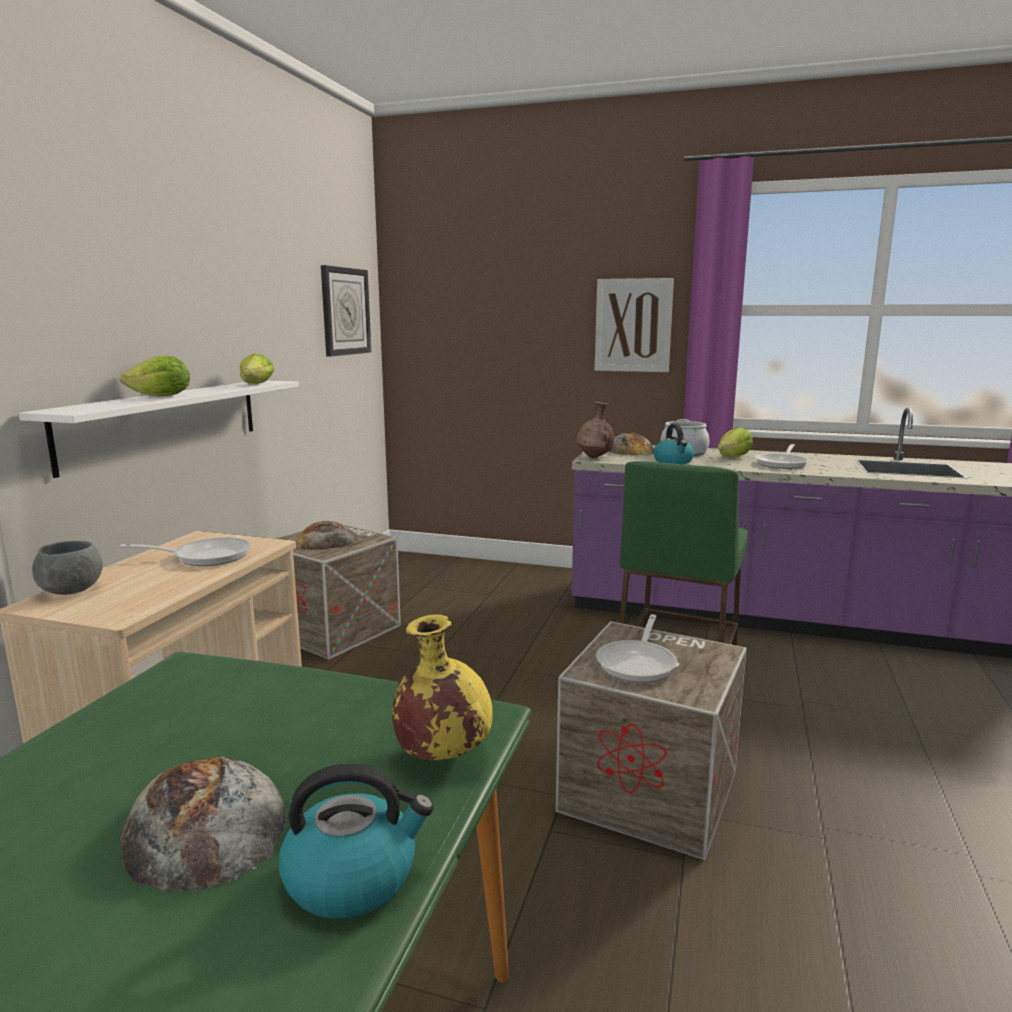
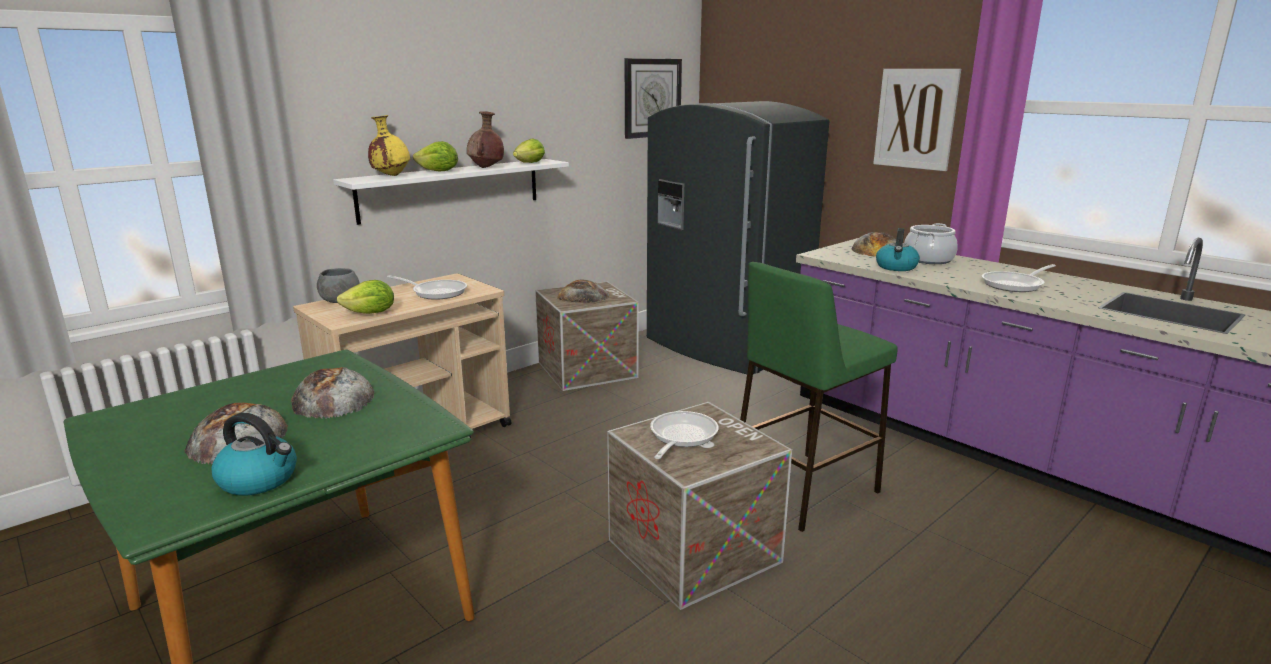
camera: 30 degrees right, 5 degrees up
yellow vase [392,615,493,760] -> yellow vase moved to [368,115,410,176]
brown vase [577,402,614,458] -> brown vase moved to [467,111,504,168]
frying pan [596,614,677,682] -> frying pan turned 150 degrees clockwise [650,411,719,459]
lettuce [718,428,753,457] -> lettuce moved to [337,280,394,314]
none -> bread [291,367,374,419]
none -> grey fridge [647,101,829,374]

